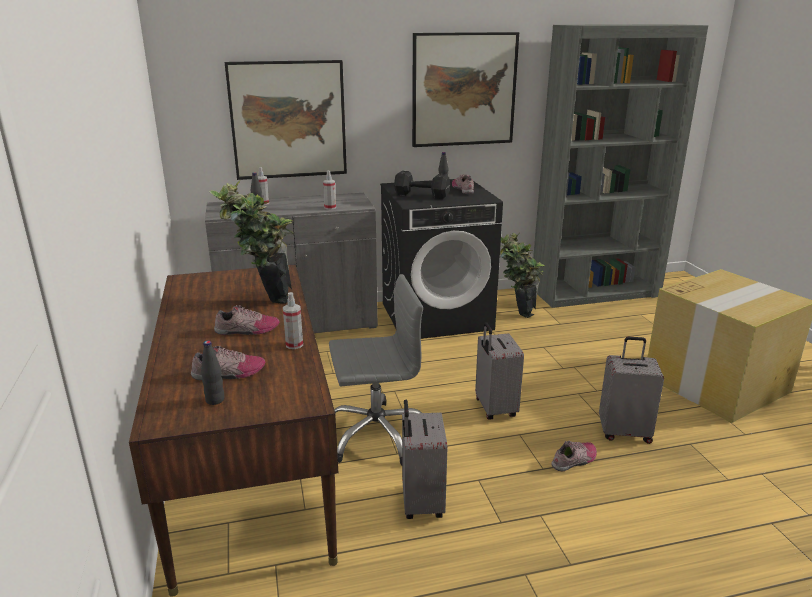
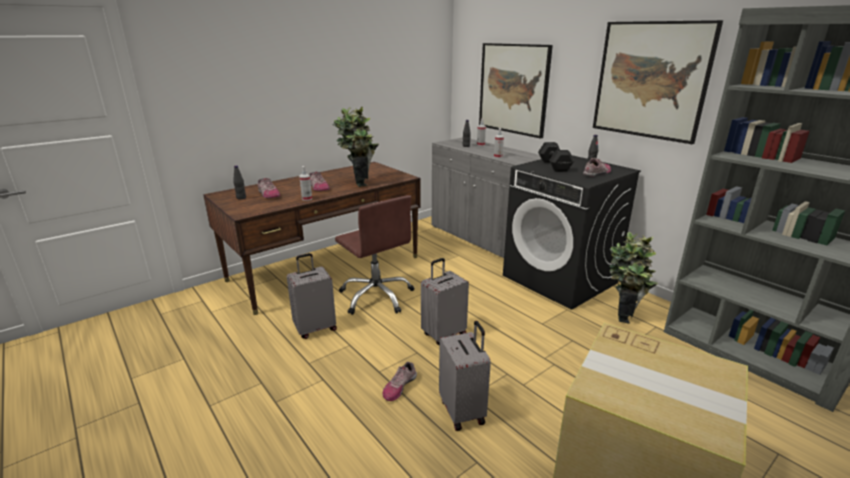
camera: 65 degrees right, 0 degrees up
grey office chair [329,274,423,465] -> brown office chair [335,195,414,315]
shoe [551,440,597,471] -> shoe turned 90 degrees clockwise [383,362,417,401]

